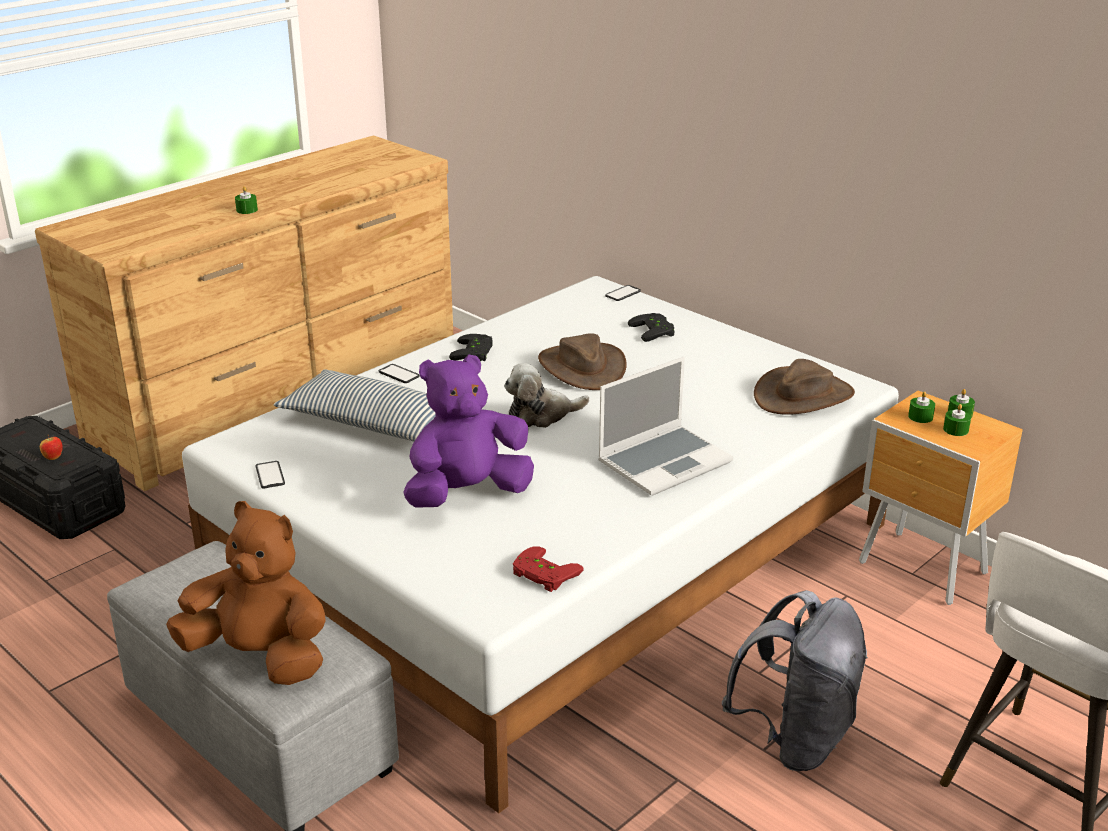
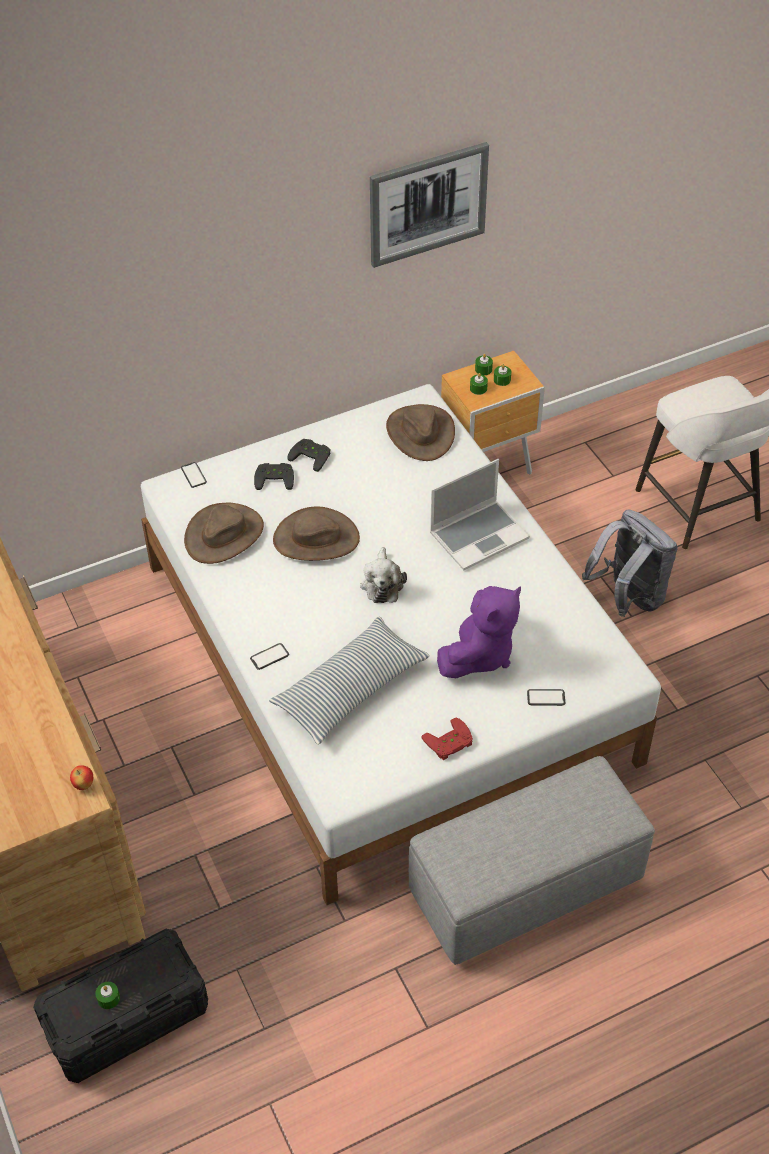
camera: 70 degrees left, 20 degrees up
apple [40,434,63,460] -> apple moved to [70,765,93,790]
brown plush toy [166,501,326,685] -> none
green candle [235,186,258,214] -> green candle moved to [95,982,120,1009]
phone [256,461,285,489] -> phone moved to [527,689,565,706]
purple plush toy [403,354,534,508] -> purple plush toy turned 135 degrees counterclockwise [437,586,521,678]
black game controller [449,334,493,361] -> black game controller moved to [287,439,330,472]
red game controller [513,546,584,592] -> red game controller moved to [421,718,473,760]
laptop [598,357,733,496] -> laptop turned 75 degrees clockwise [430,459,530,570]
none -> brown hat [184,502,264,564]
none -> picture [370,142,489,268]

